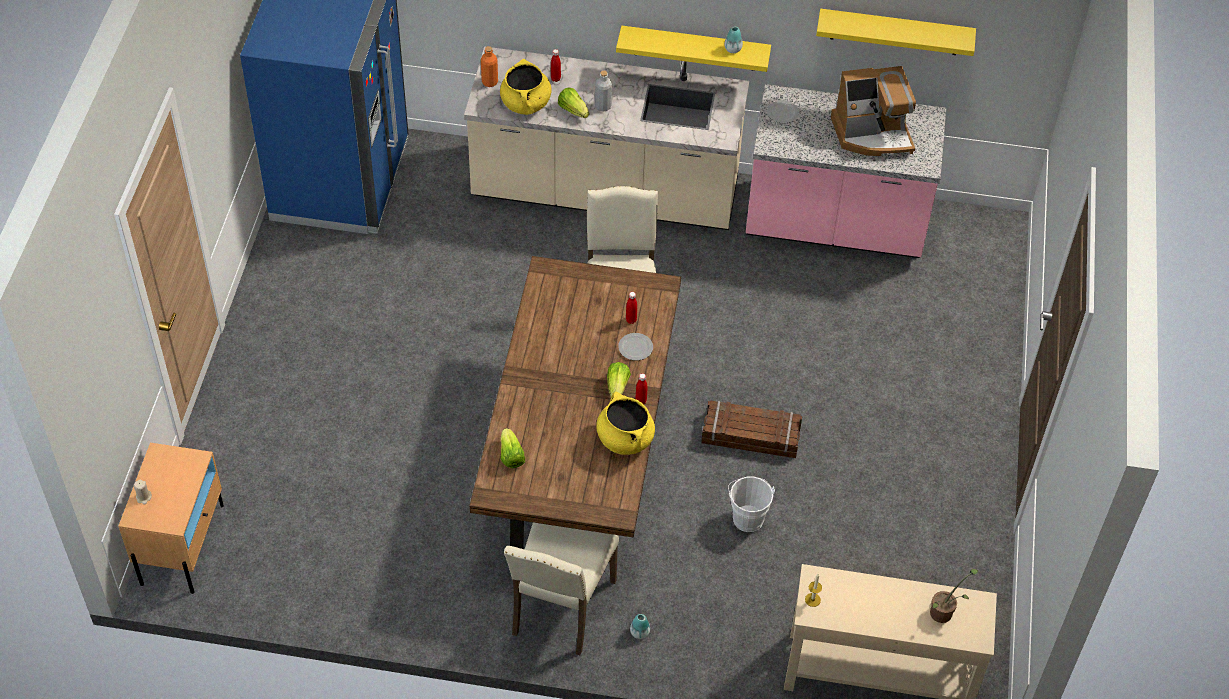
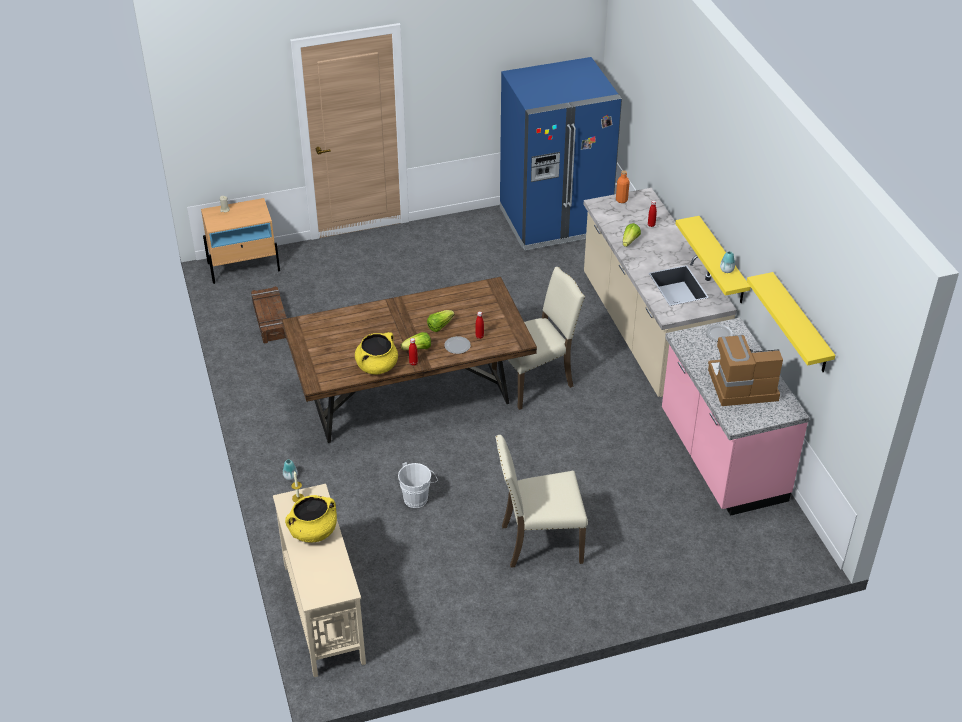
camera: 65 degrees right, 10 degrees down
yellow cooking pot [500,59,552,115] -> yellow cooking pot moved to [285,495,337,543]
lettuce [501,428,525,468] -> lettuce moved to [427,310,455,332]
beige chair [504,522,619,655] -> beige chair moved to [495,435,588,568]
grey bottle [595,71,612,111] -> none
crate [701,400,802,458] -> crate moved to [251,286,287,343]
coffee machine [831,66,916,156] -> coffee machine turned 120 degrees clockwise [708,335,783,406]
potted plant [930,569,978,623] -> none

